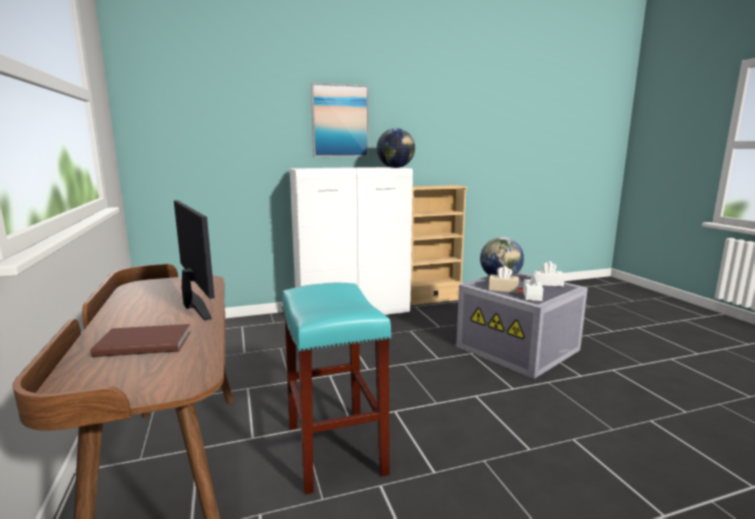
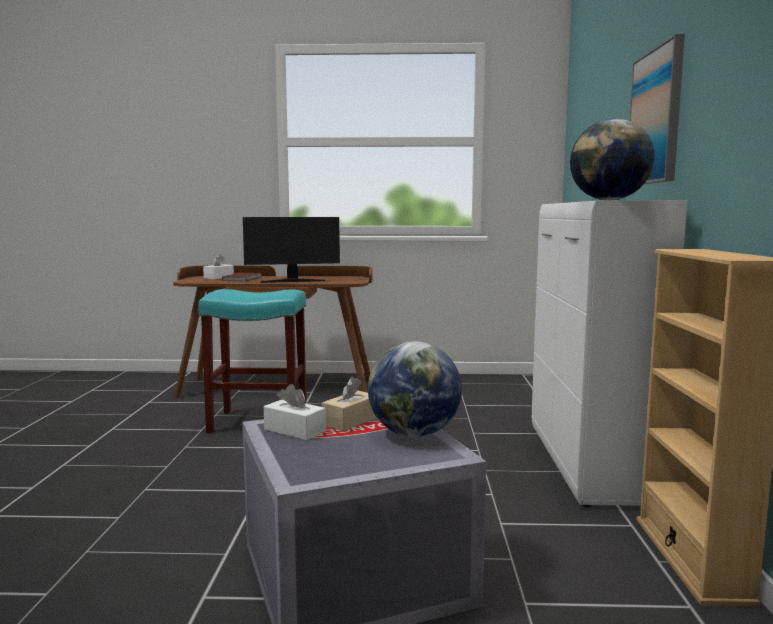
camera: 110 degrees right, 5 degrees down
white tissue box [534,261,565,287] -> white tissue box moved to [203,254,234,279]

